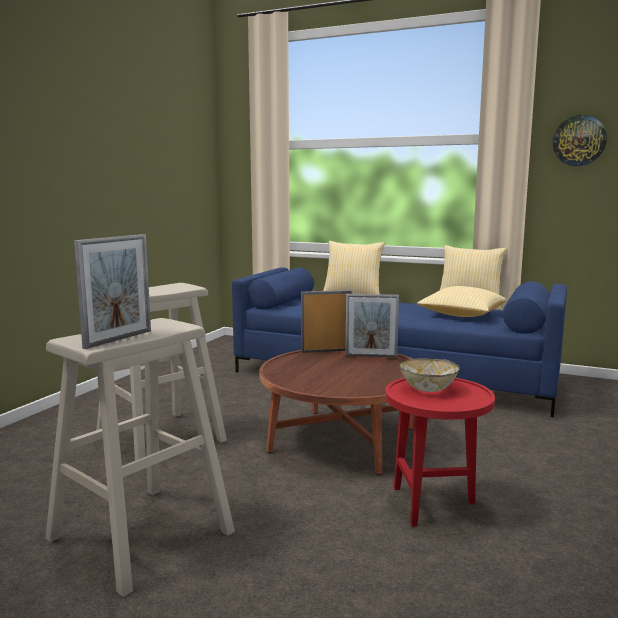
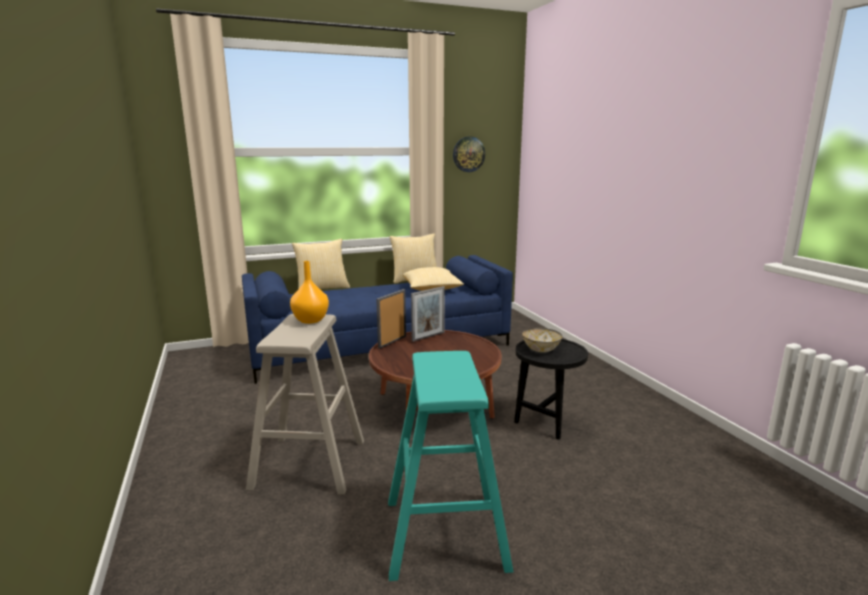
camera: 45 degrees left, 5 degrees up
beige stool [46,318,235,597] -> turquoise stool [388,351,513,581]
picture frame [74,234,151,349] -> none
red side table [385,378,495,527] -> black side table [514,339,588,440]
none -> orange vase [290,261,329,324]

